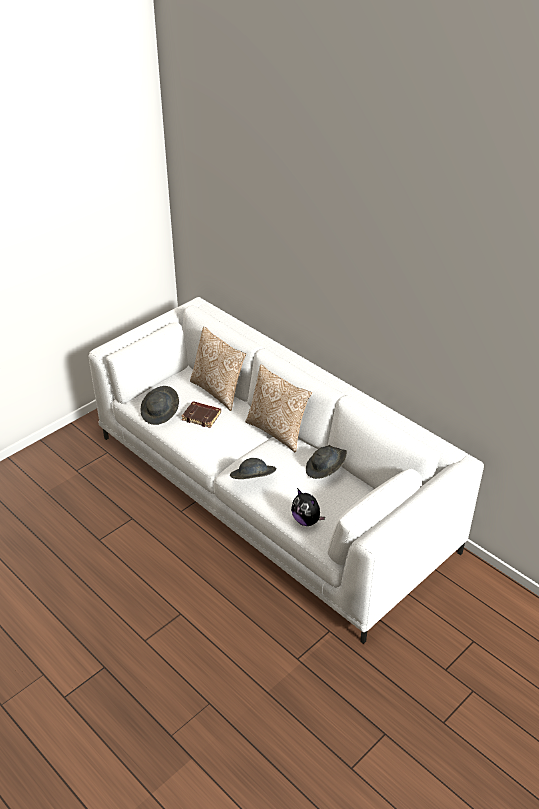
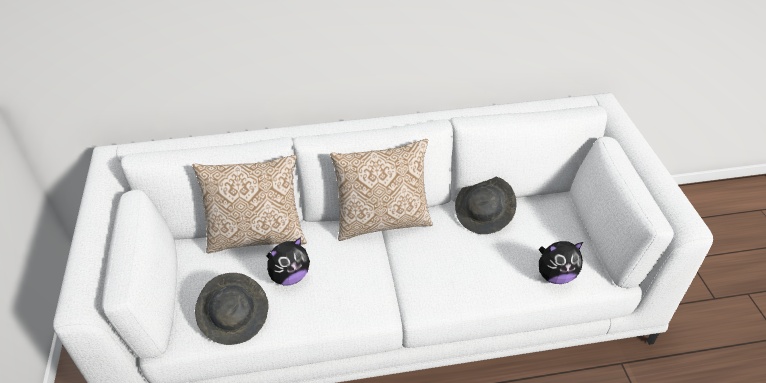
camera: 55 degrees left, 5 degrees up
brown book [181,401,221,428] -> plush toy [266,237,310,286]
grey hat [230,458,276,479] -> none

